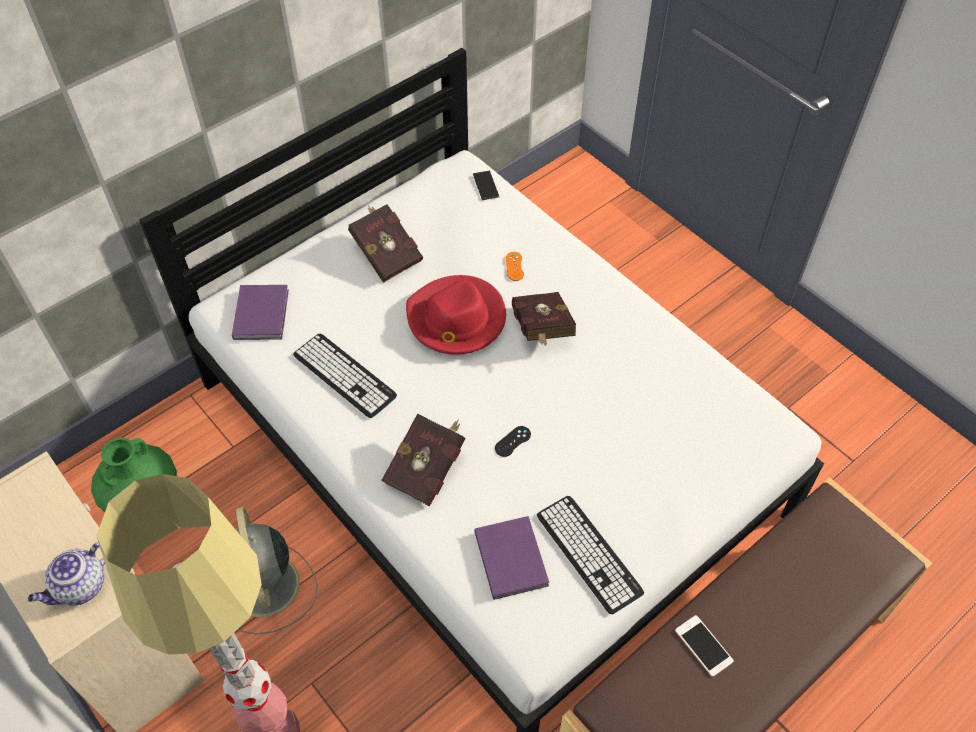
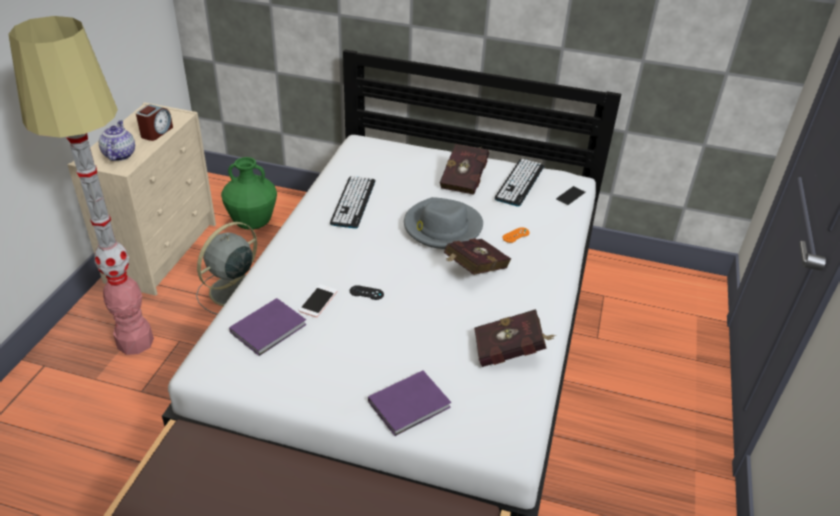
camera: 55 degrees right, 15 degrees down
teapot [28,542,105,606] -> teapot turned 75 degrees clockwise [99,120,135,161]
purple book [232,285,289,340] -> purple book moved to [368,371,451,436]
red book [381,414,465,506] -> red book moved to [474,309,556,367]
red hat [406,275,506,355] -> grey hat [404,197,483,249]
keyboard [537,496,644,614] -> keyboard moved to [494,159,544,207]
phone [675,615,734,677] -> phone moved to [299,284,338,317]
none -> alarm clock [136,104,173,141]

